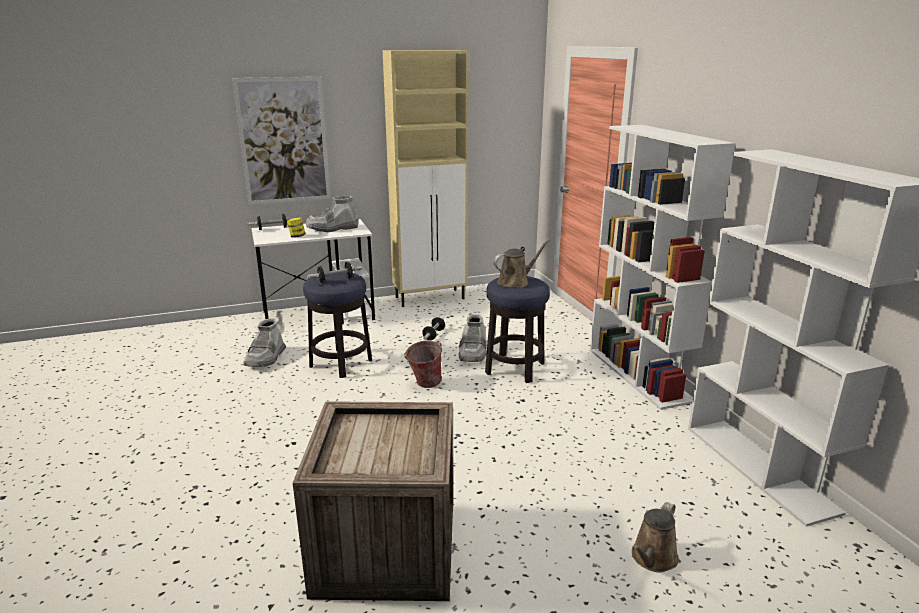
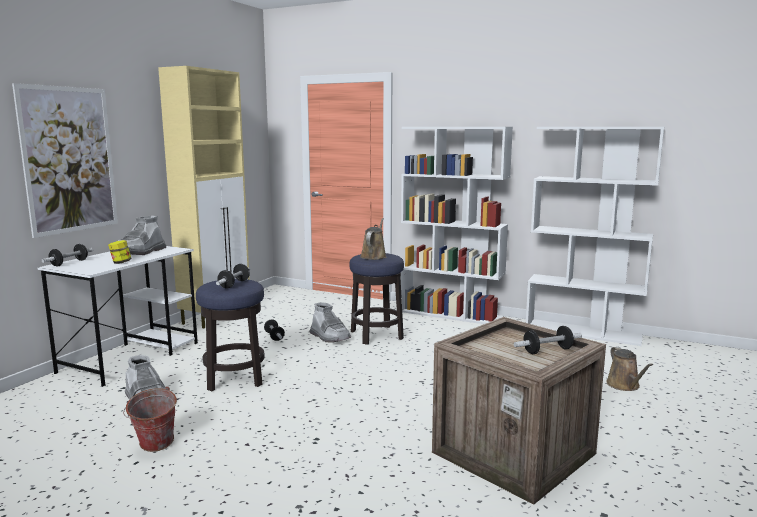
camera: 45 degrees left, 10 degrees down
bucket [404,340,442,388] -> bucket moved to [123,386,177,452]
none -> dumbbell [514,326,582,354]

